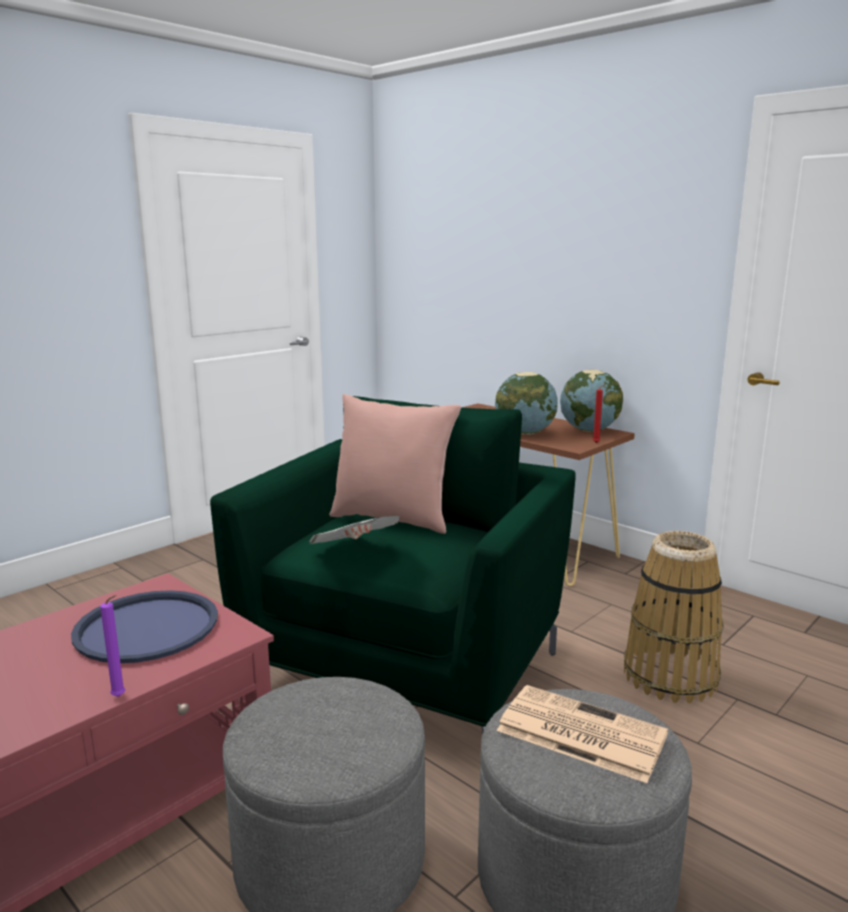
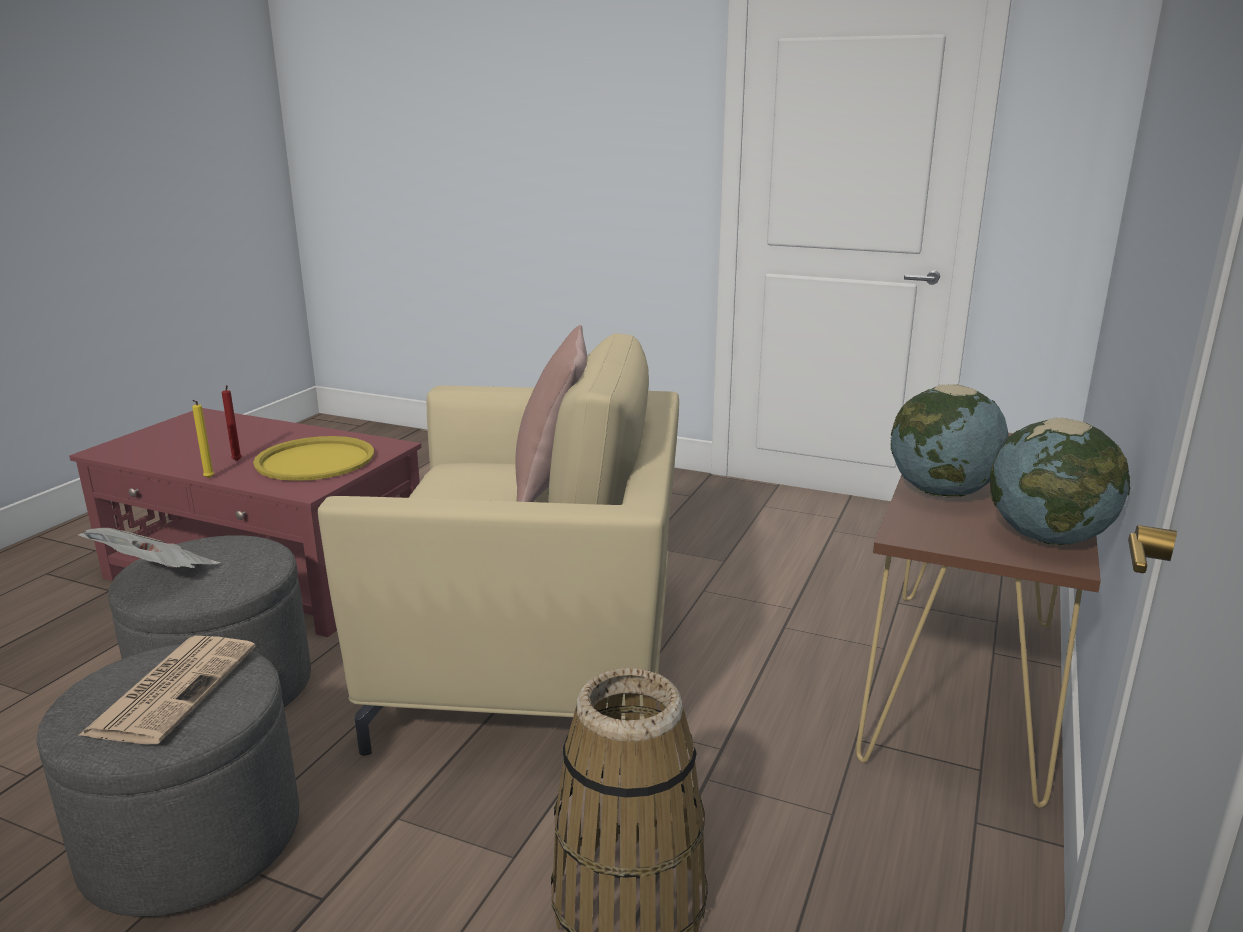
camera: 70 degrees right, 5 degrees up
blue tray [71,590,218,663] -> yellow tray [253,436,374,481]
purple candle [100,595,126,697] -> yellow candle [192,400,214,478]
green armchair [210,396,576,735] -> beige armchair [318,333,679,755]
newspaper [309,516,400,544] -> newspaper moved to [77,528,220,568]
red candle [593,384,605,443] -> red candle moved to [222,385,242,461]

